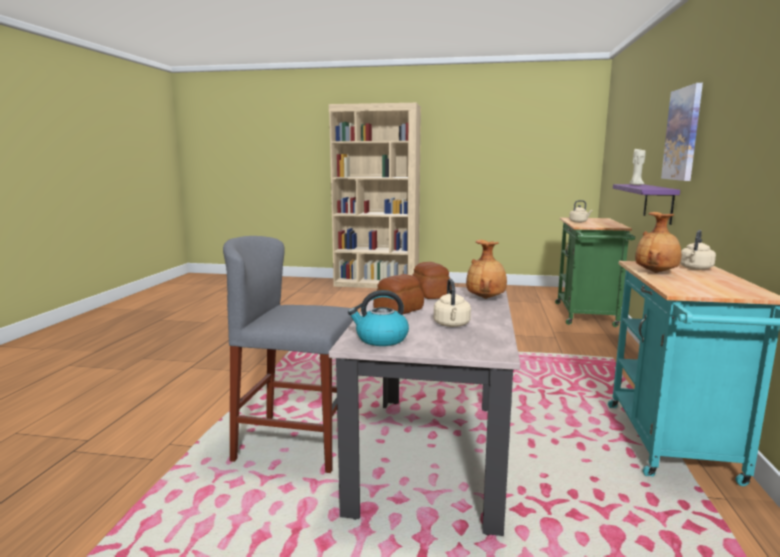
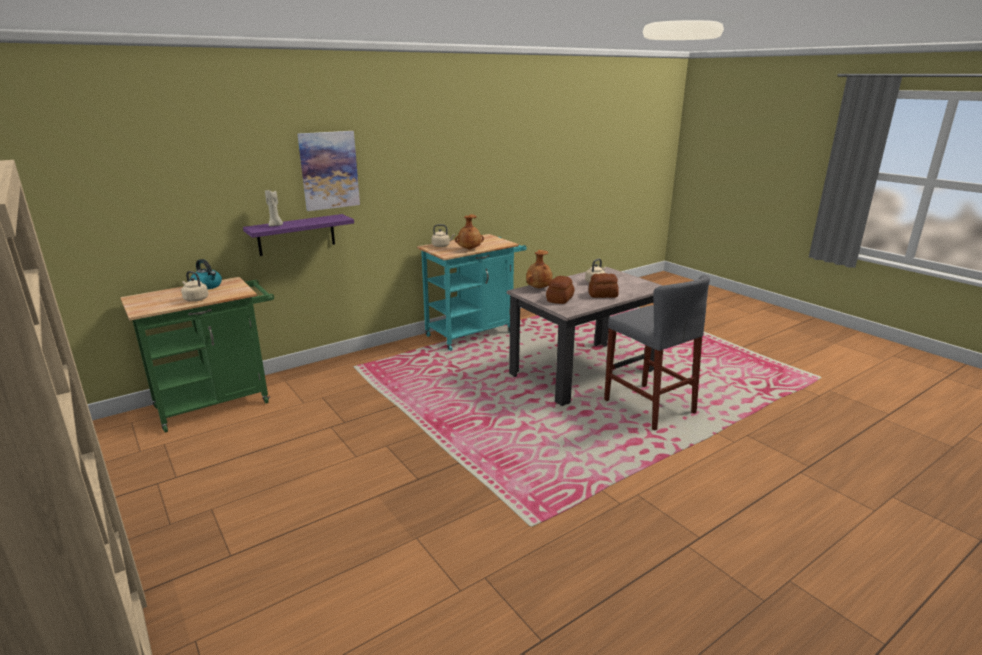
camera: 135 degrees left, 10 degrees up
kettle [348,290,409,346] -> kettle moved to [190,259,222,289]

